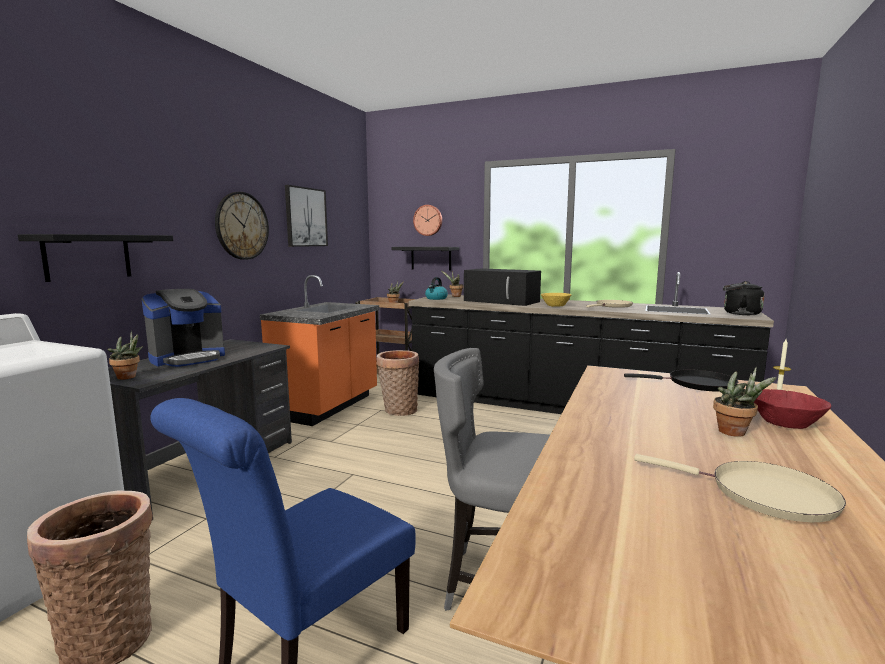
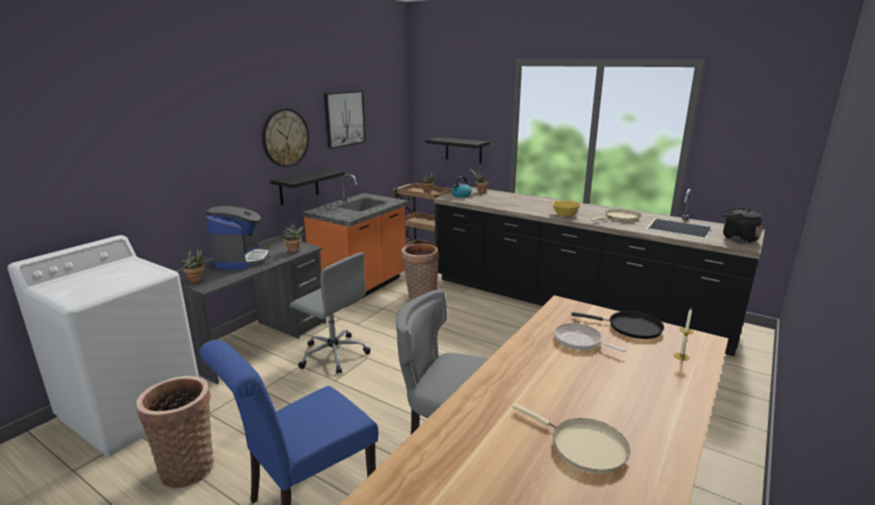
camera: 10 degrees right, 10 degrees up
black shelf [18,234,173,282] -> black shelf moved to [270,168,345,205]
coffee machine [142,289,225,367] -> coffee machine turned 60 degrees counterclockwise [206,206,270,270]
wall clock [413,205,442,236] -> none
black microwave [464,268,541,306] -> none
potted plant [713,367,777,437] -> potted plant moved to [282,223,304,252]
red bowl [754,389,831,429] -> none
none -> grey office chair [290,252,371,374]
none -> frying pan [554,323,626,352]

